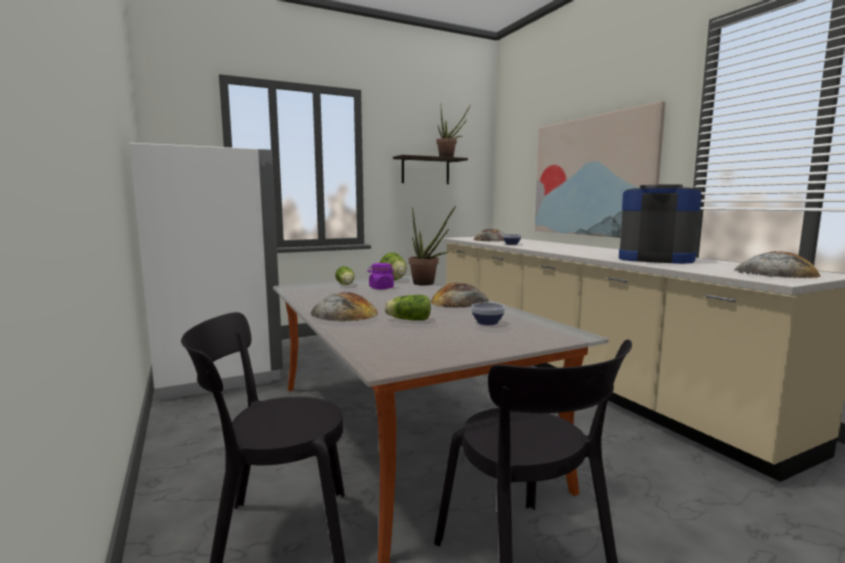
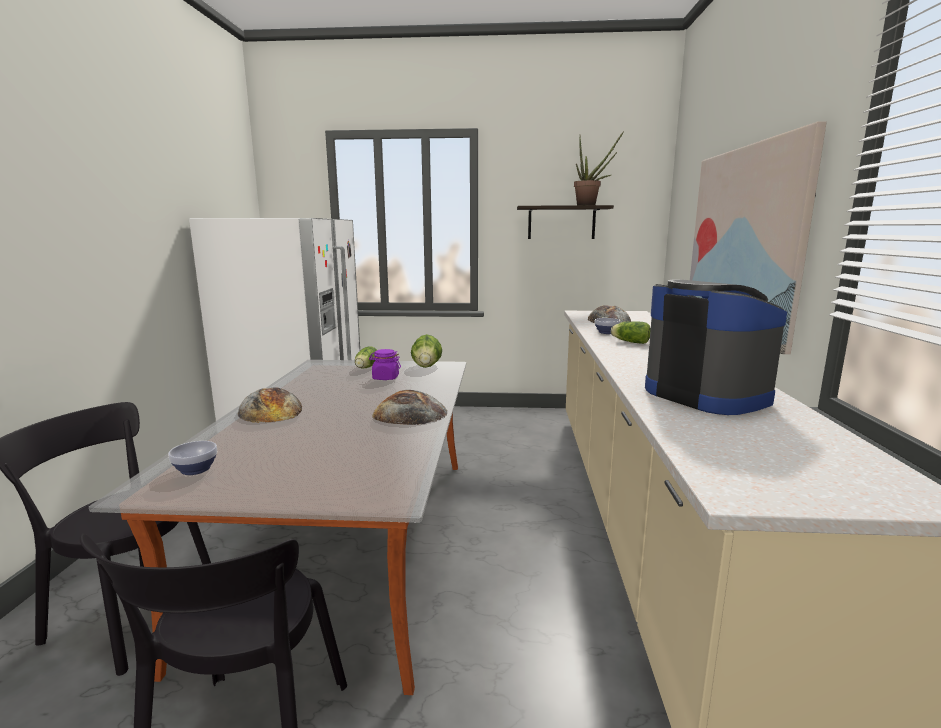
camera: 30 degrees right, 5 degrees up
lettuce [384,295,431,321] -> lettuce moved to [611,322,651,344]
potted plant [409,205,456,285] -> none
bowl [471,303,505,325] -> bowl moved to [168,441,217,475]
bread [735,251,821,278] -> none

